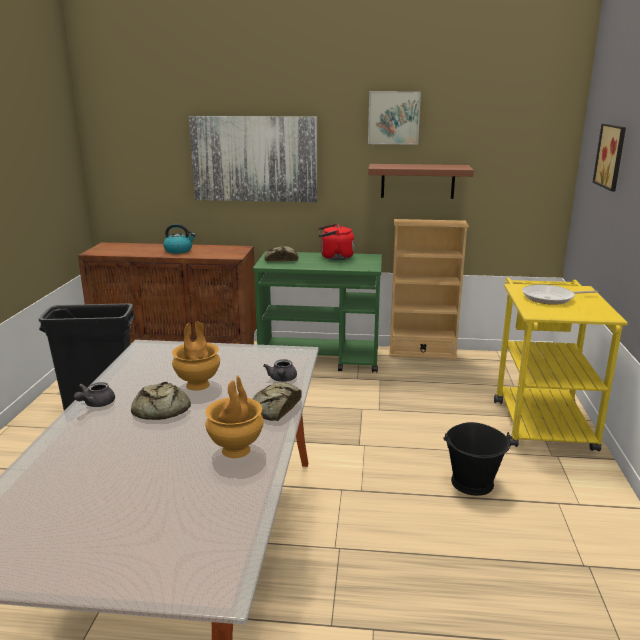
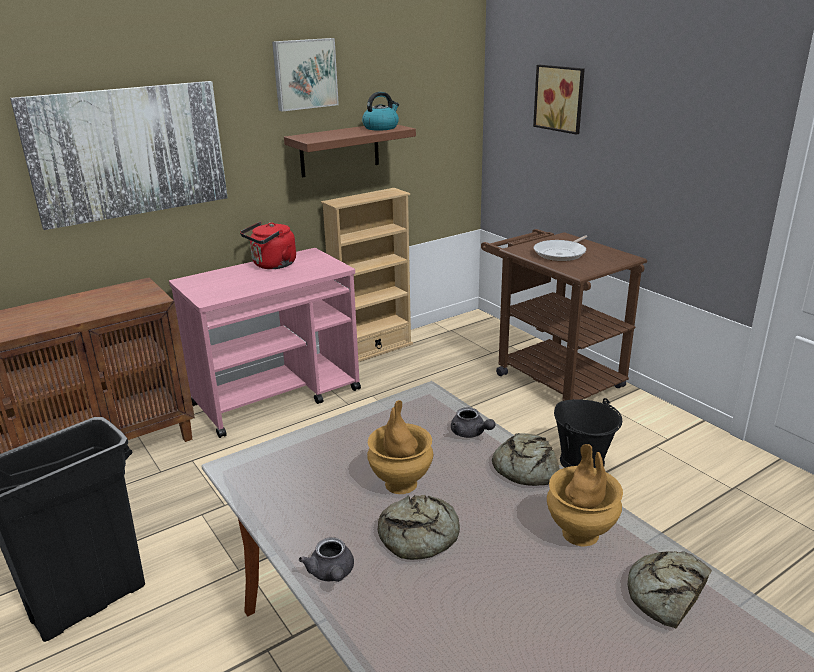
camera: 40 degrees left, 5 degrees up
kettle [163,224,196,253] -> kettle moved to [362,92,399,131]
green cart [253,251,382,373] -> pink cart [169,248,361,438]
bread [264,246,298,262] -> bread moved to [628,551,712,628]
yellow cart [494,278,628,451] -> brown cart [481,229,647,401]

